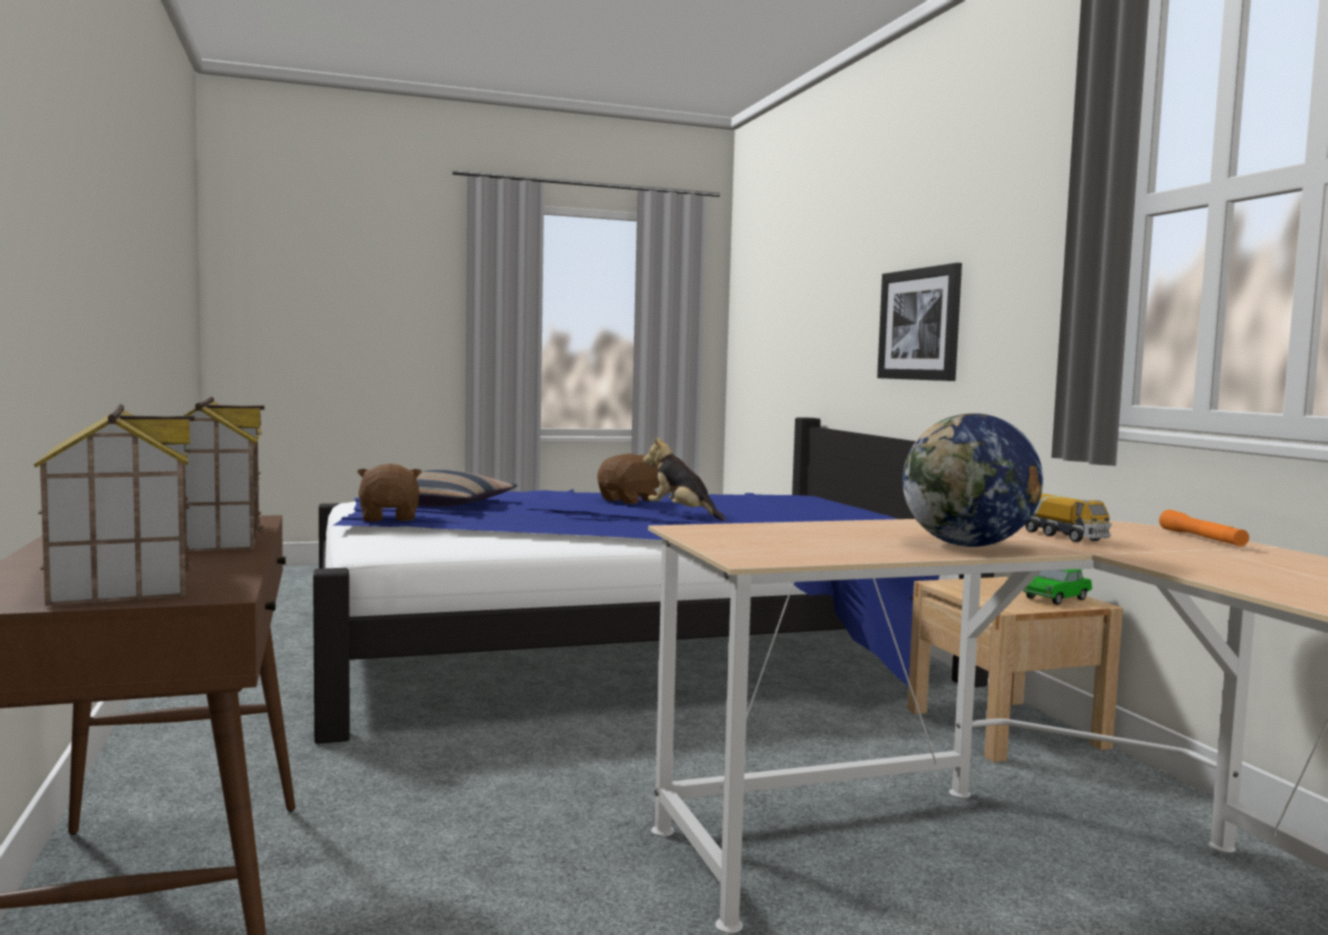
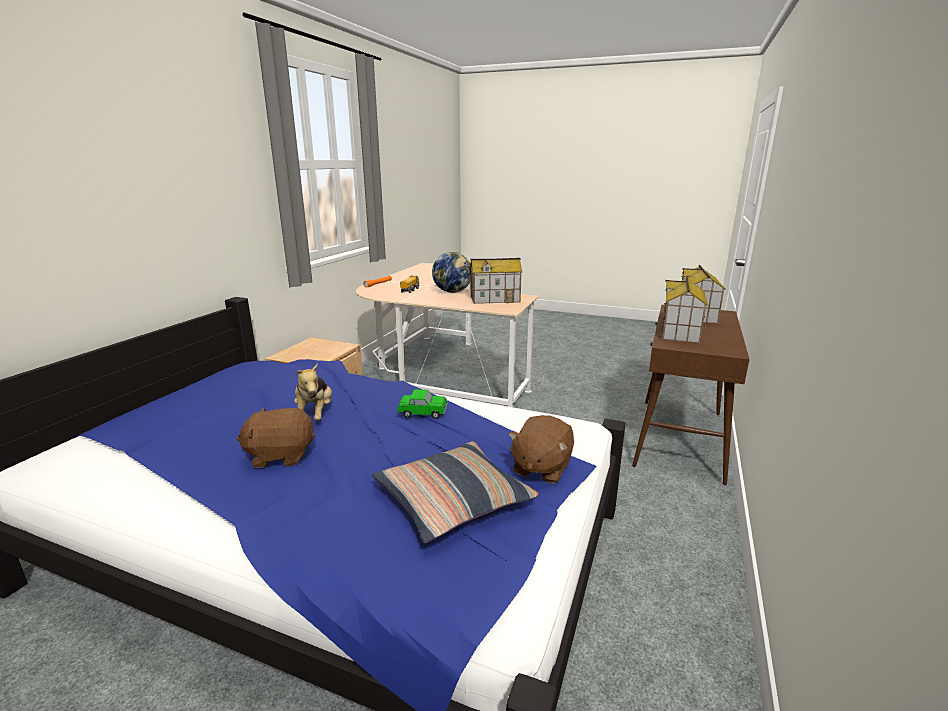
camera: 140 degrees left, 15 degrees up
picture [877,263,962,381] -> none
toy car [1023,569,1092,605] -> toy car moved to [397,389,448,419]
none -> toy house [470,258,522,304]

